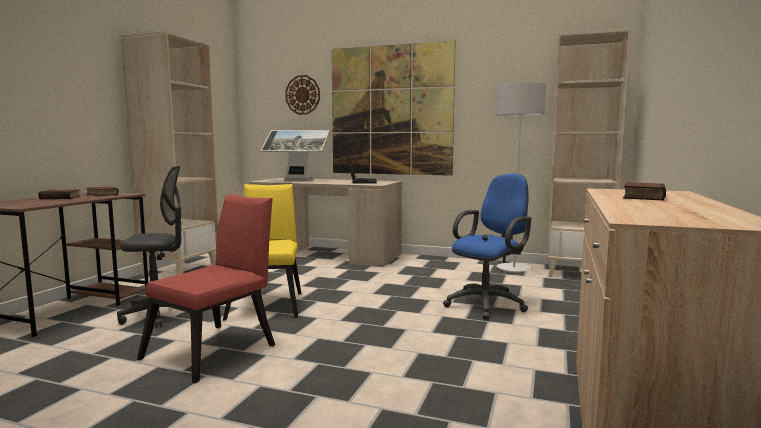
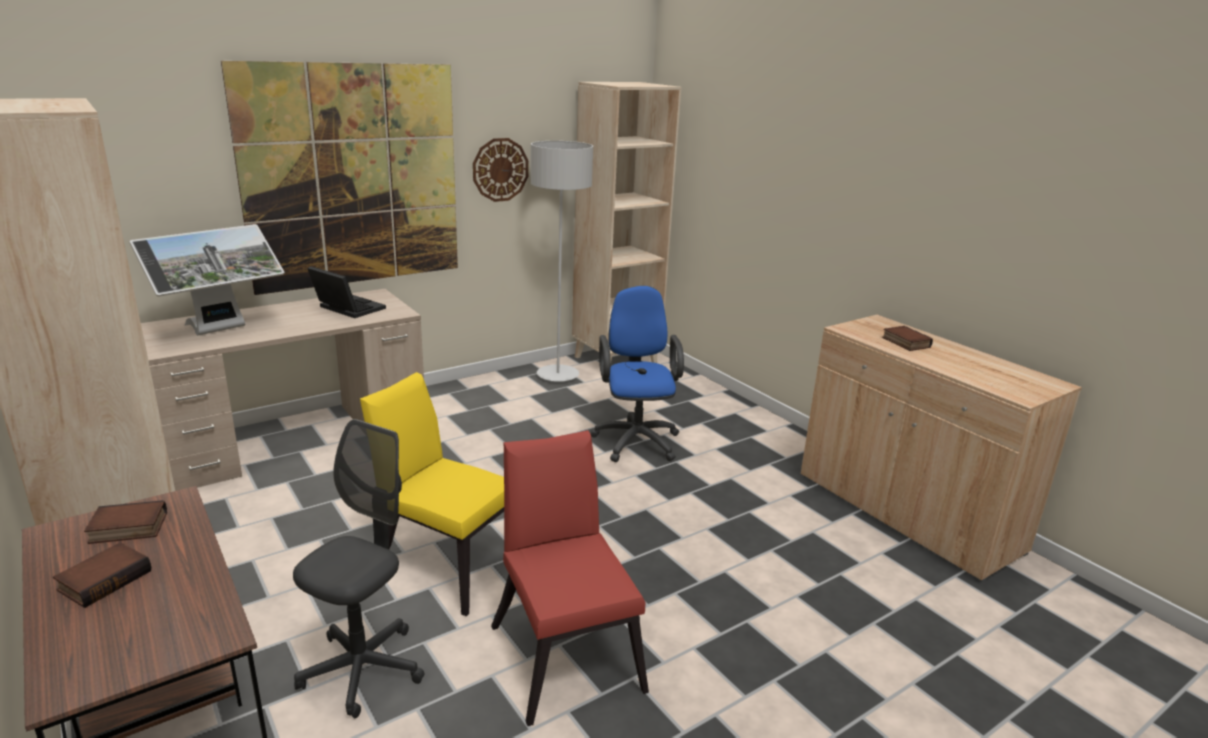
camera: 55 degrees left, 15 degrees up
wall clock [285,75,320,115] -> wall clock moved to [473,138,528,202]

